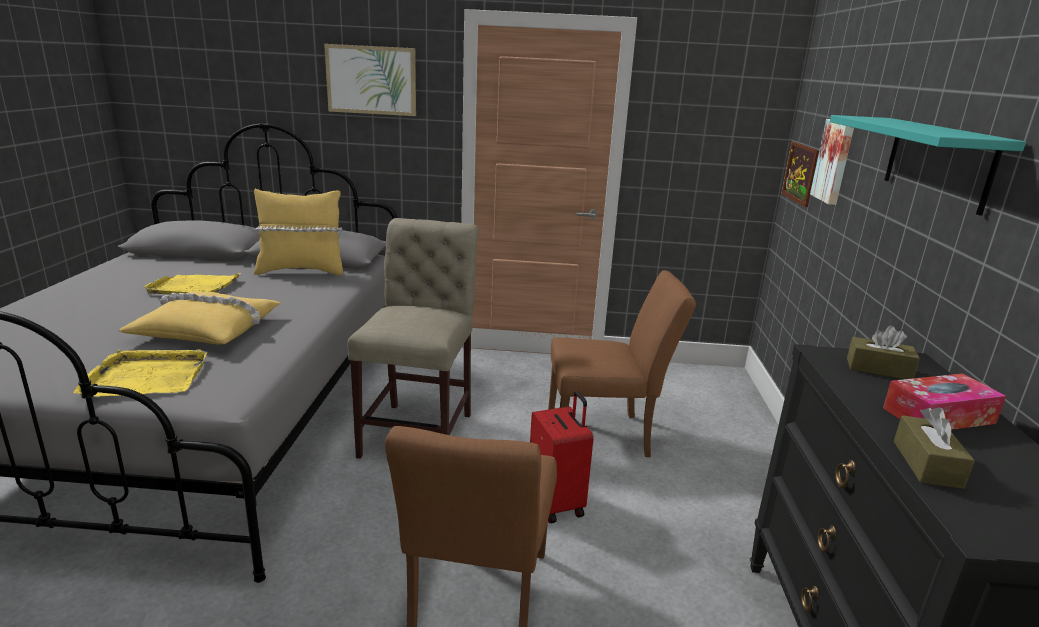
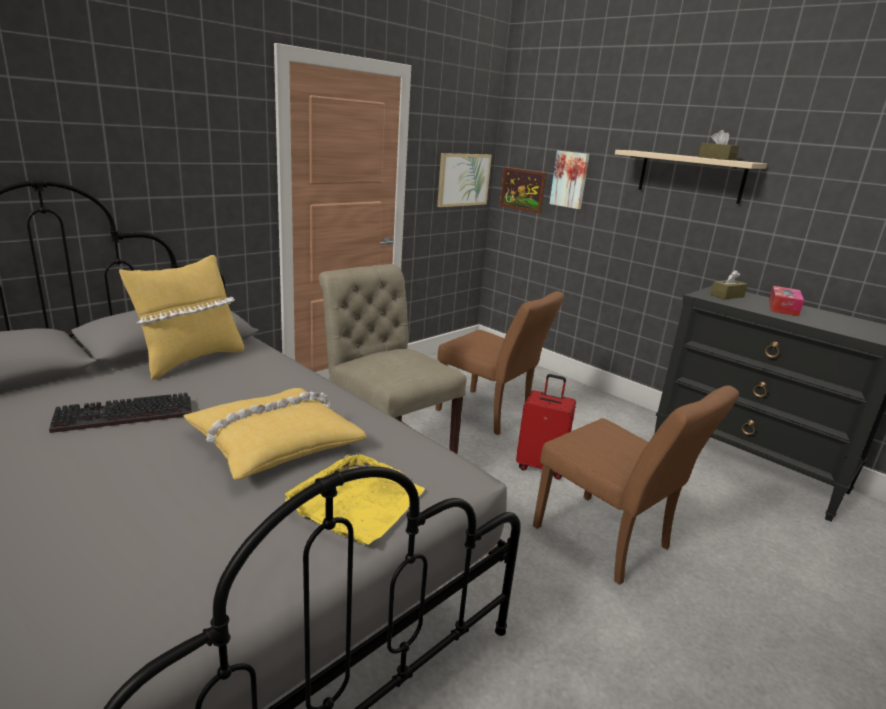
camera: 50 degrees left, 0 degrees up
yellow tray [144,273,241,295] -> keyboard [49,393,192,433]
picture [324,44,416,116] -> picture moved to [437,153,492,207]
brown chair [548,270,696,457] -> brown chair turned 90 degrees clockwise [435,291,564,435]
turquoise shelf [830,115,1026,216] -> beige shelf [615,150,767,204]
brown tissue box [894,407,975,489] -> brown tissue box moved to [698,130,739,160]

